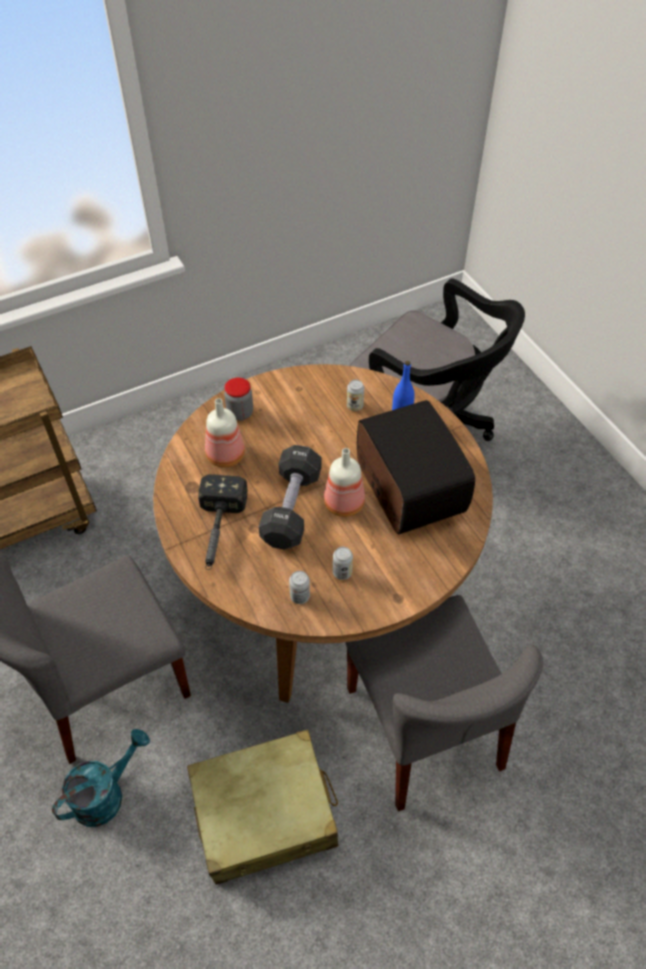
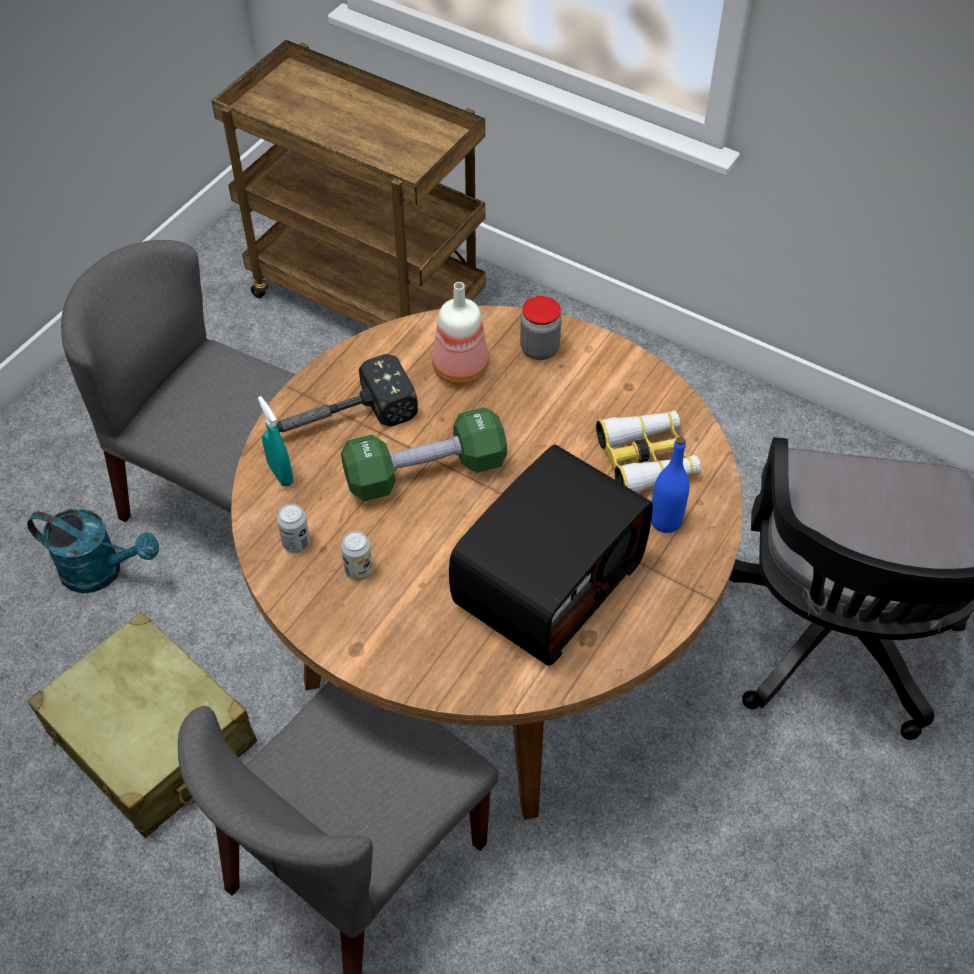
camera: 60 degrees right, 0 degrees up
black dumbbell [259,445,322,549] -> green dumbbell [341,408,507,501]
bottle [324,448,365,517] -> none
can [347,380,364,411] -> binoculars [596,410,701,493]
none -> turquoise spray bottle [258,396,293,487]

